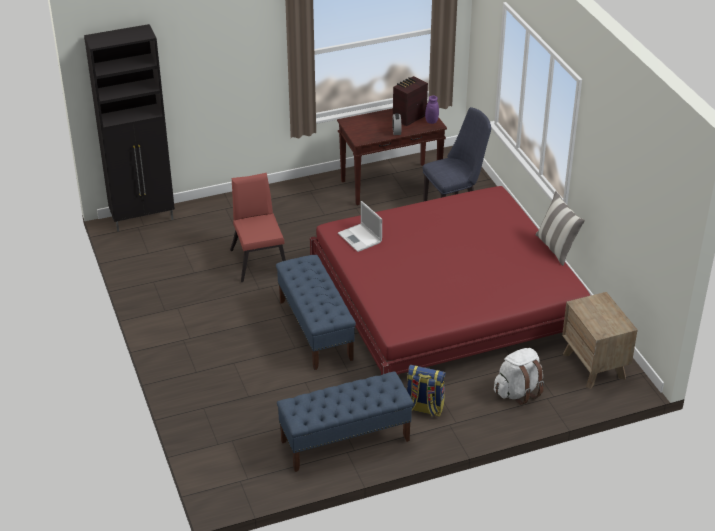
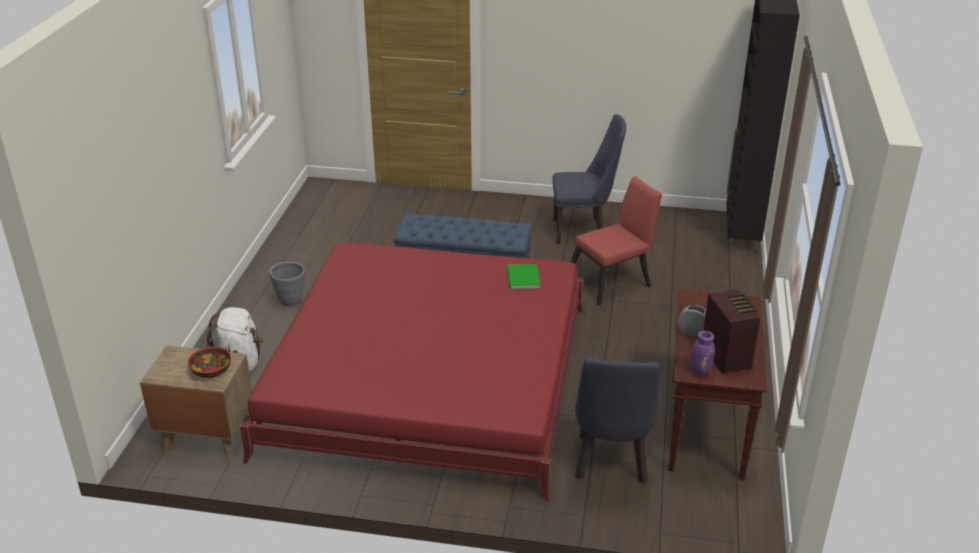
camera: 120 degrees right, 5 degrees down
red chair [230,173,286,282] -> red chair turned 45 degrees counterclockwise [571,176,662,306]
blue bench [277,371,413,472] -> none
laptop [338,201,382,252] -> green book [507,264,540,289]
backpack [407,365,446,417] -> grey planter [269,262,305,307]
pillow [535,191,585,266] -> none
none -> bowl [188,347,231,378]
none -> blue chair [553,114,626,244]

